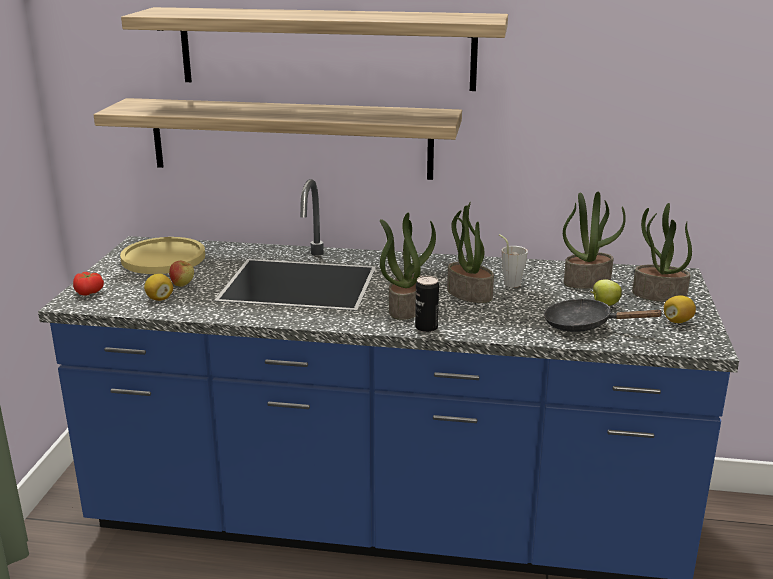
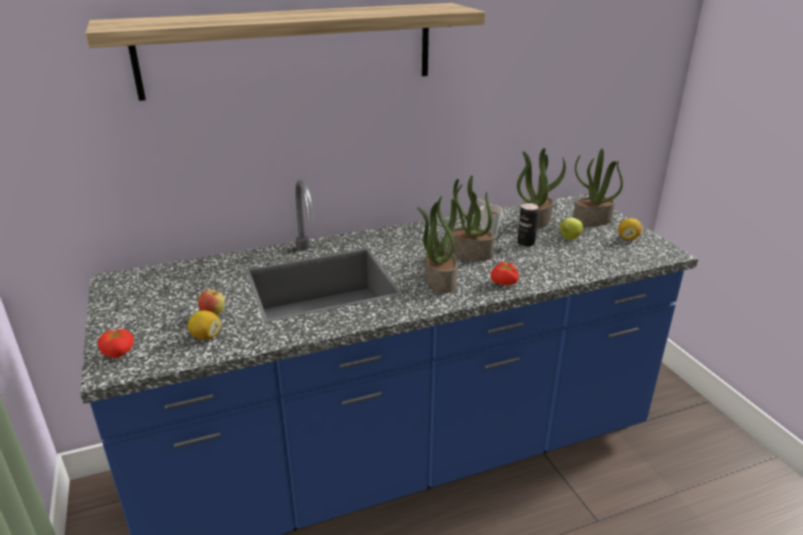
camera: 30 degrees left, 5 degrees up
shelf [94,98,462,180] -> none
yellow plate [120,237,205,274] -> none
can [415,276,439,332] -> can moved to [517,203,539,247]
black frying pan [544,298,664,332] -> none
none -> tomato [491,262,519,285]

